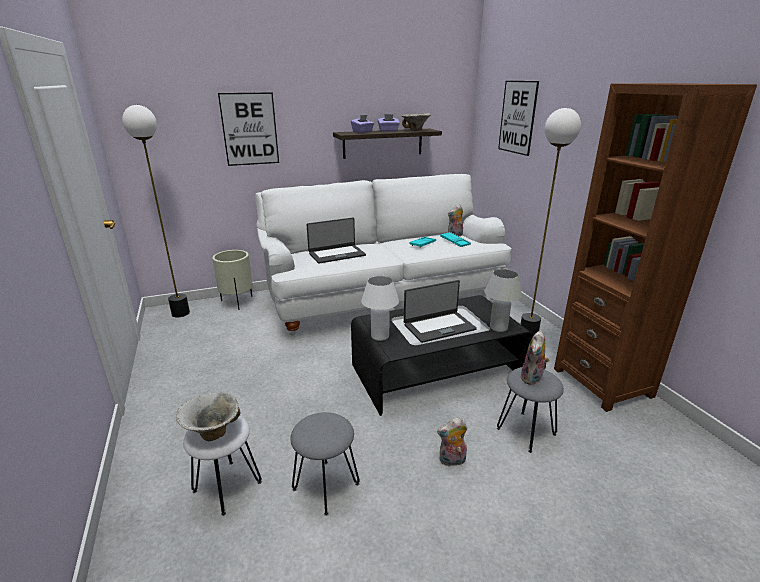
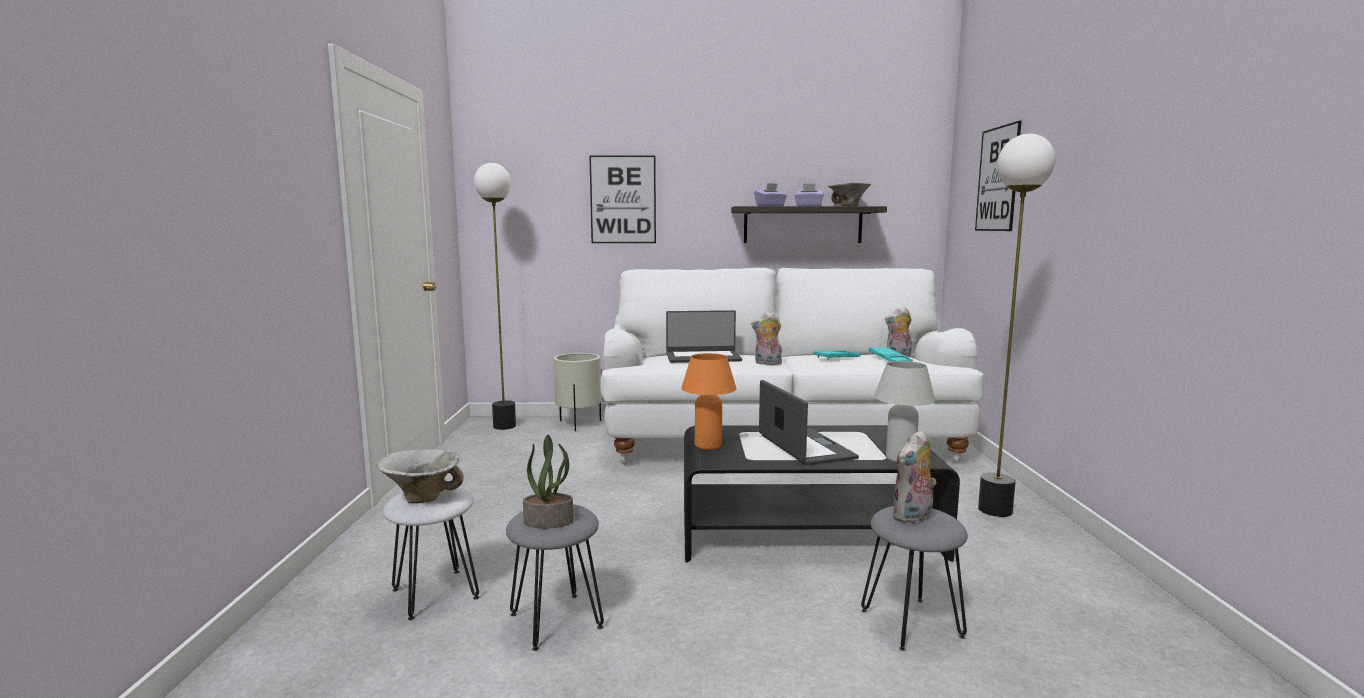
camera: 20 degrees right, 15 degrees down
white table lamp [361,276,399,341] -> orange table lamp [681,353,736,450]
laptop [404,280,477,343] -> laptop turned 105 degrees counterclockwise [759,380,859,465]
plush toy [437,417,467,466] -> plush toy moved to [751,312,783,365]
brown bookcase [554,83,757,412] -> none
none -> potted plant [523,435,573,528]

